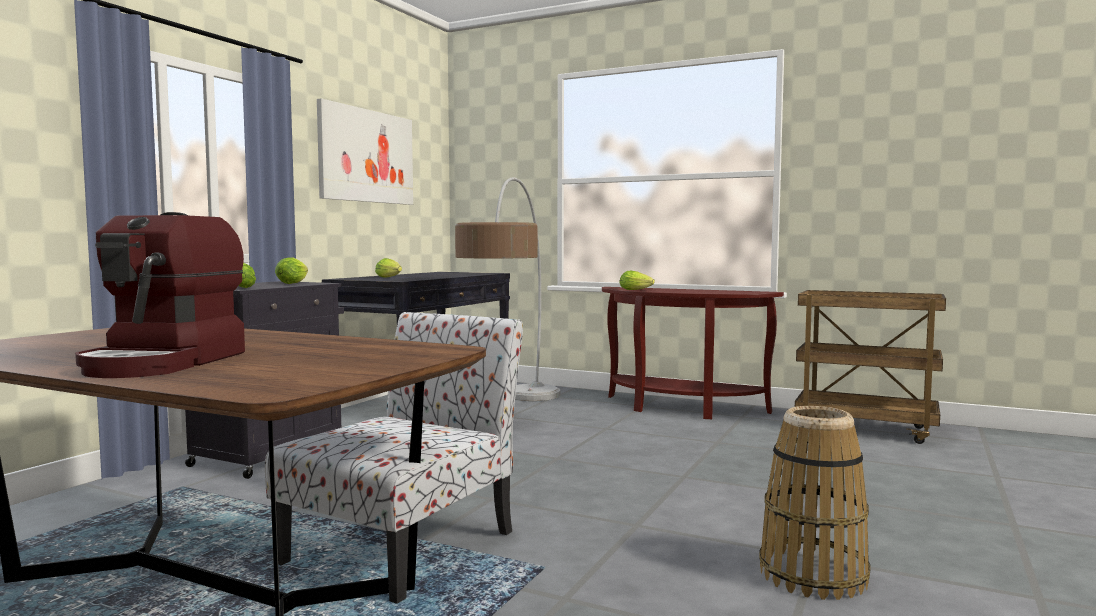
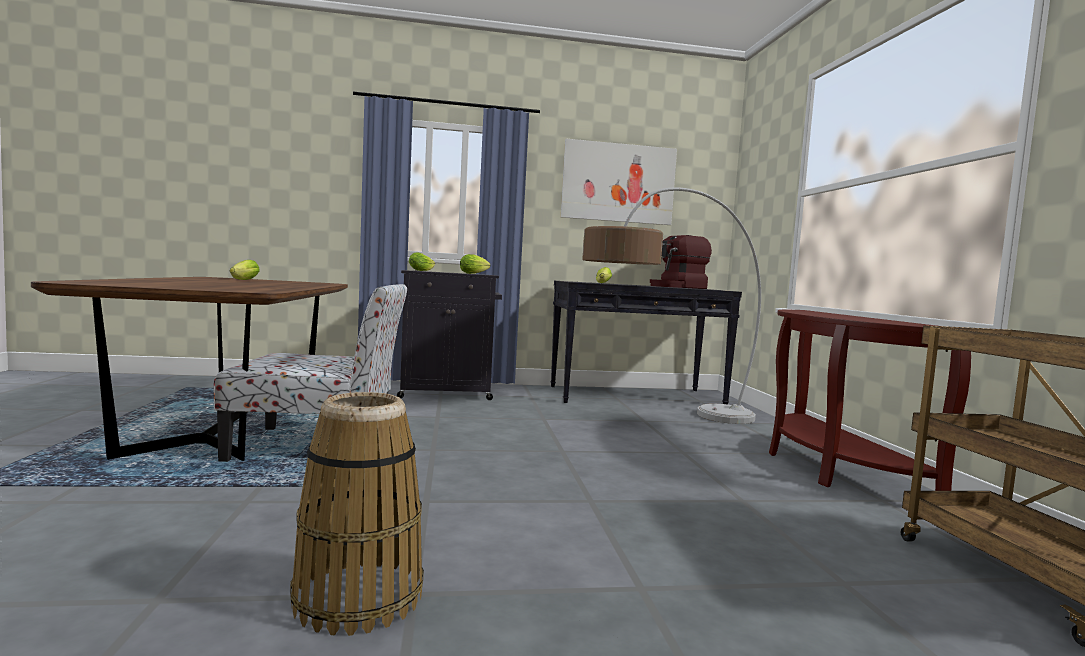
camera: 55 degrees right, 0 degrees up
coffee machine [75,212,245,378] -> coffee machine moved to [650,235,712,289]
lettuce [619,271,655,290] -> lettuce moved to [230,260,260,280]

